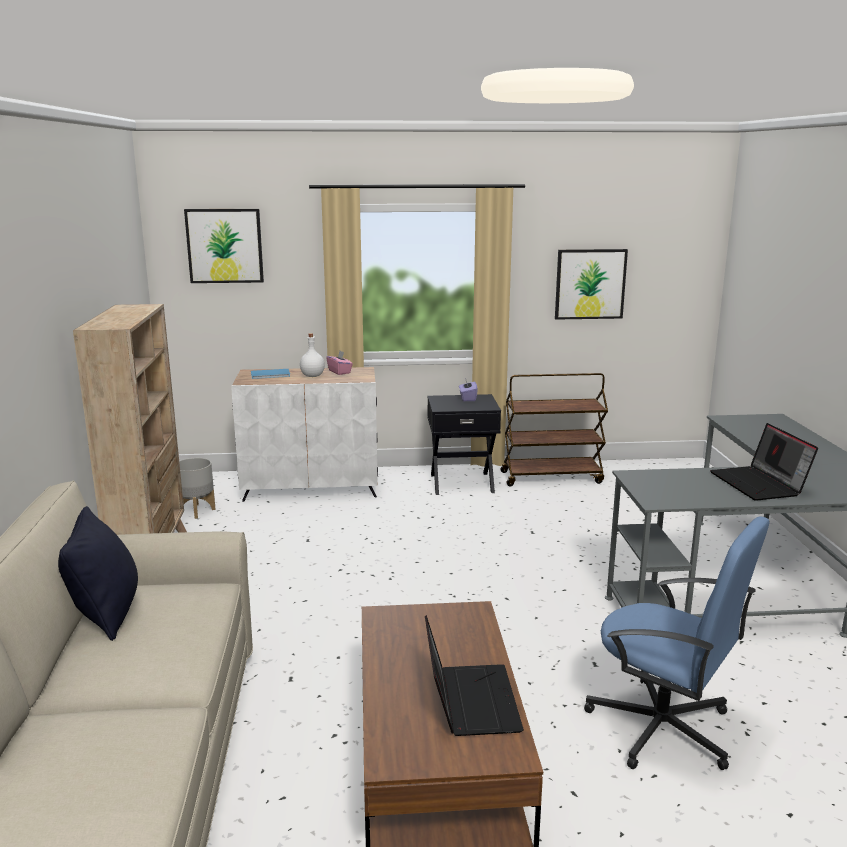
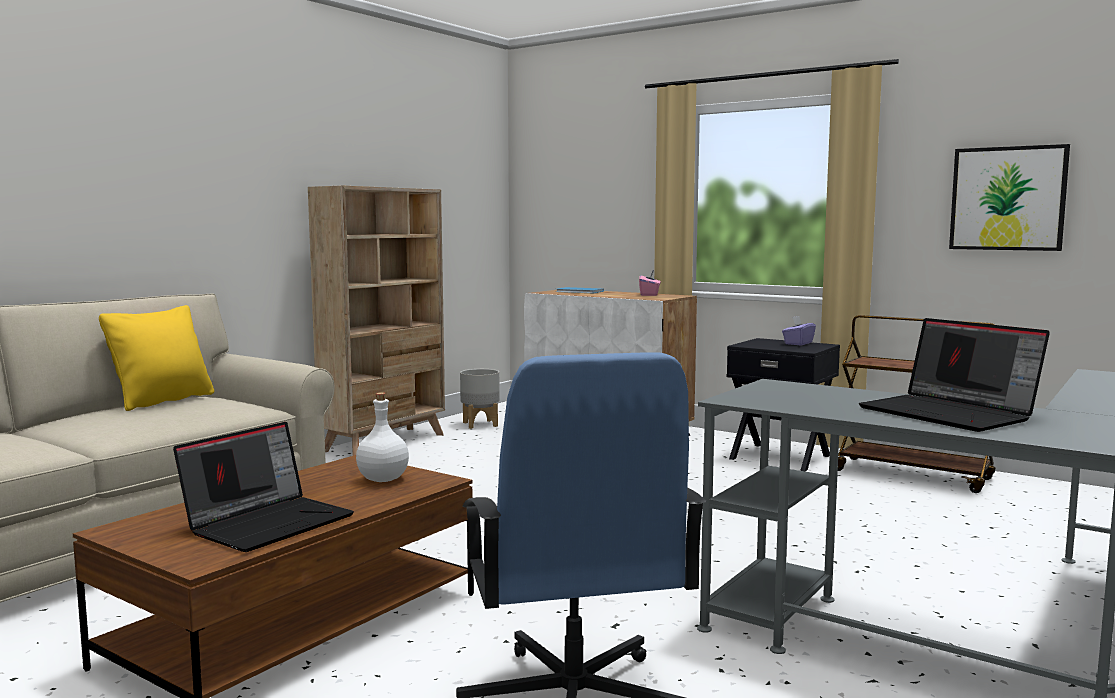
camera: 40 degrees right, 10 degrees down
black pillow [58,506,138,641] -> yellow pillow [99,305,214,411]
picture [184,209,264,283] -> none
white bottle [300,333,325,377] -> white bottle moved to [356,392,409,482]
laptop [710,423,818,501] -> laptop turned 60 degrees counterclockwise [859,318,1050,432]

